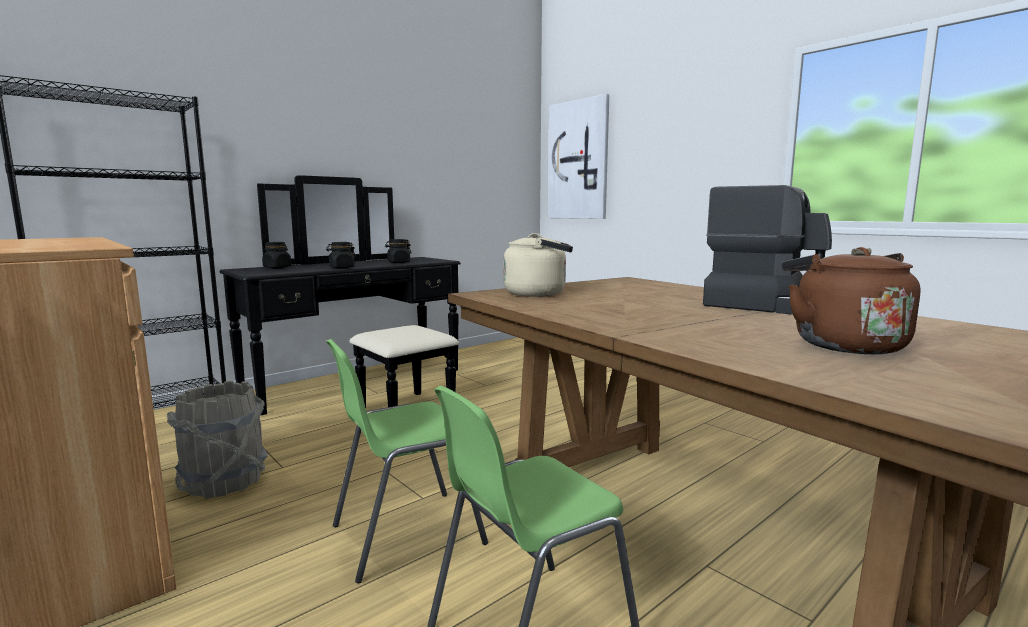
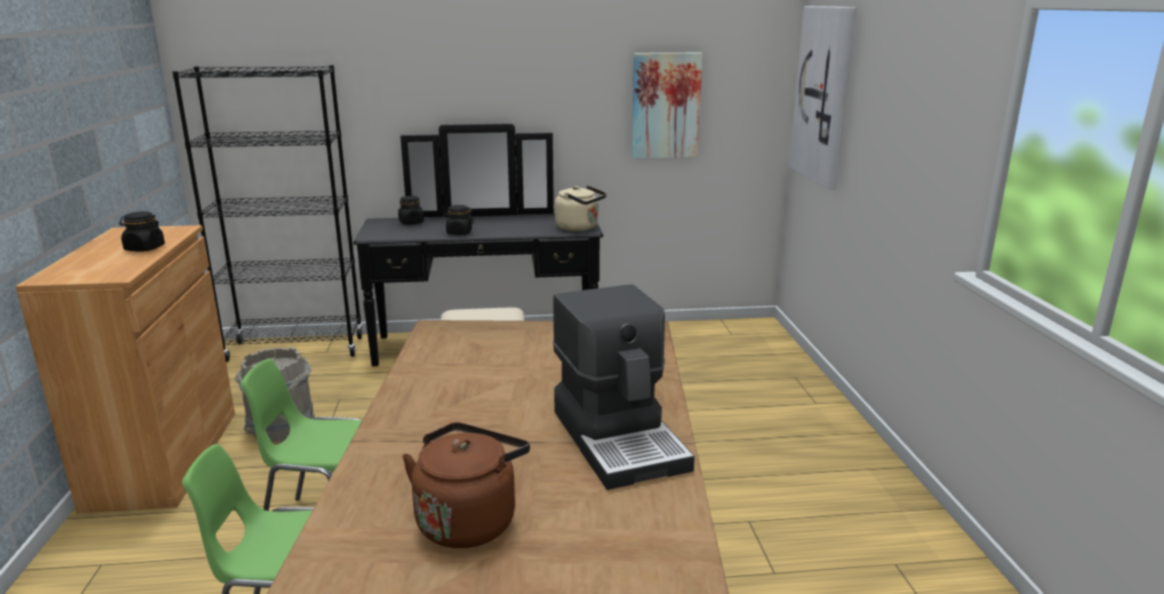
camera: 35 degrees right, 10 degrees up
black jar [385,239,411,263] -> black jar moved to [119,211,165,252]
beige kettle [503,233,573,297] -> beige kettle moved to [555,185,607,231]
none -> picture [631,53,703,159]

